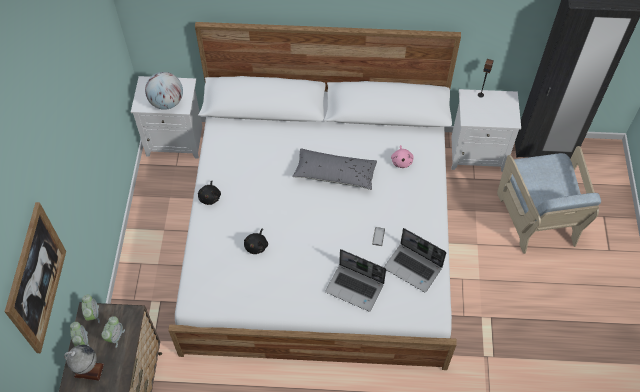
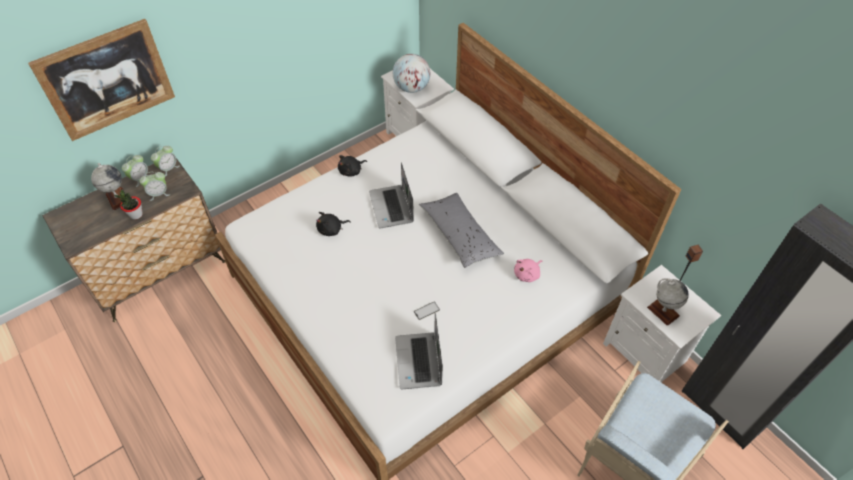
camera: 50 degrees right, 5 degrees down
laptop [325,249,386,312] -> laptop moved to [369,163,414,228]
none -> potted plant [115,190,143,219]
none -> globe [647,278,689,326]

